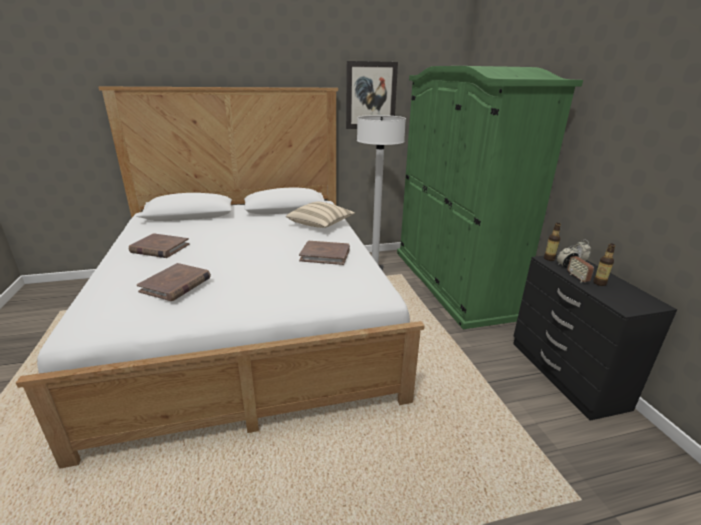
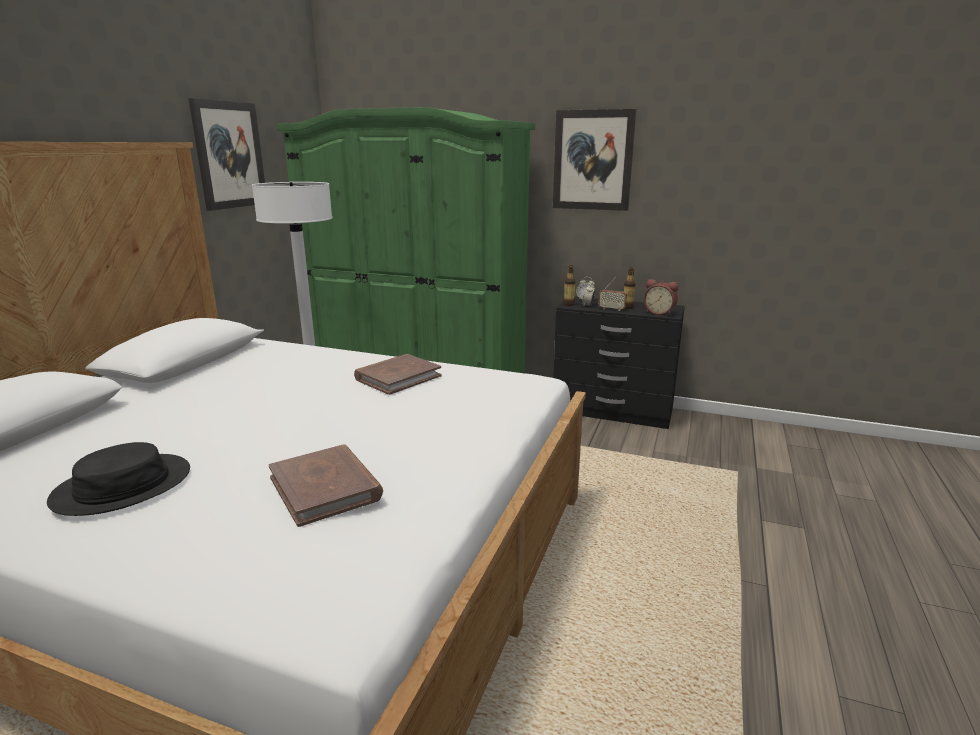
camera: 55 degrees left, 5 degrees down
brown book [129,233,190,258] -> black hat [47,442,190,516]
beige pillow [286,202,355,228] -> none
none -> picture [553,109,636,211]
none -> alarm clock [644,279,678,315]

